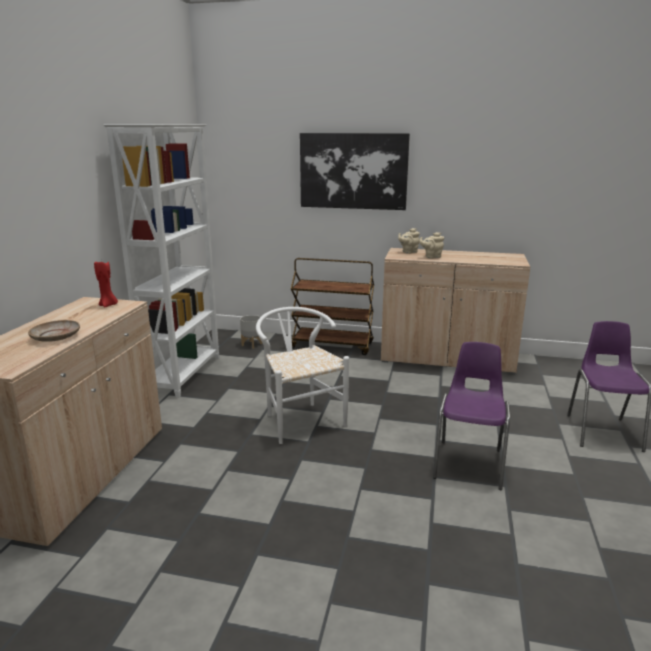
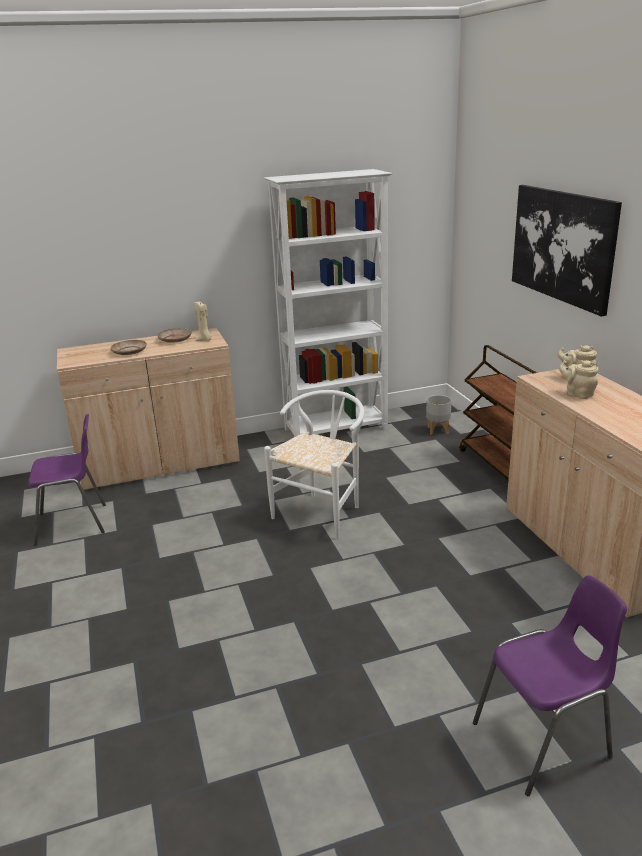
camera: 60 degrees right, 5 degrees up
red candle [94,261,118,307] -> beige candle [194,301,212,341]
purple chair [433,342,510,490] -> purple chair moved to [28,414,106,546]
none -> beige plate [157,328,191,343]

